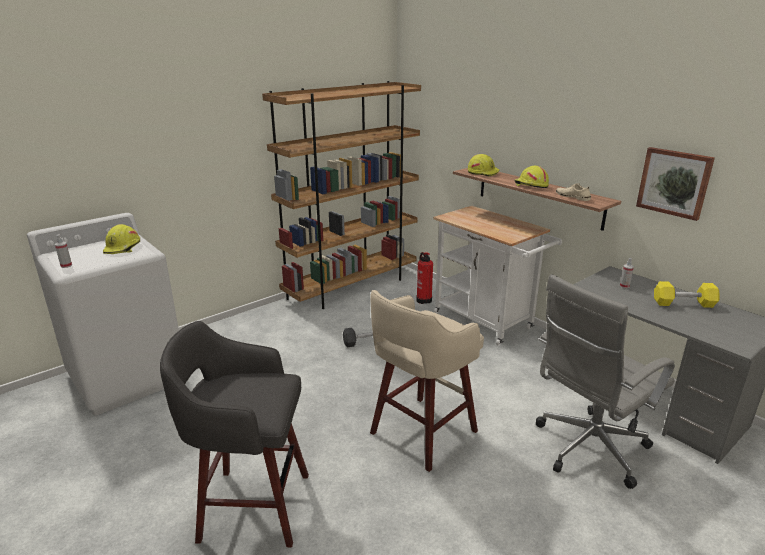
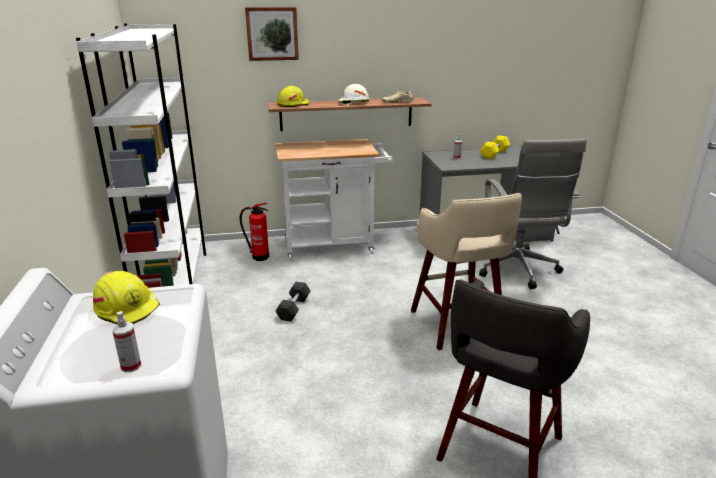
camera: 60 degrees left, 0 degrees up
brown bookcase [262,81,421,309] -> white bookcase [76,24,206,288]
yellow hard hat [514,166,549,188] -> white hard hat [337,84,369,105]
picture [636,147,715,221] -> picture moved to [245,7,299,61]

